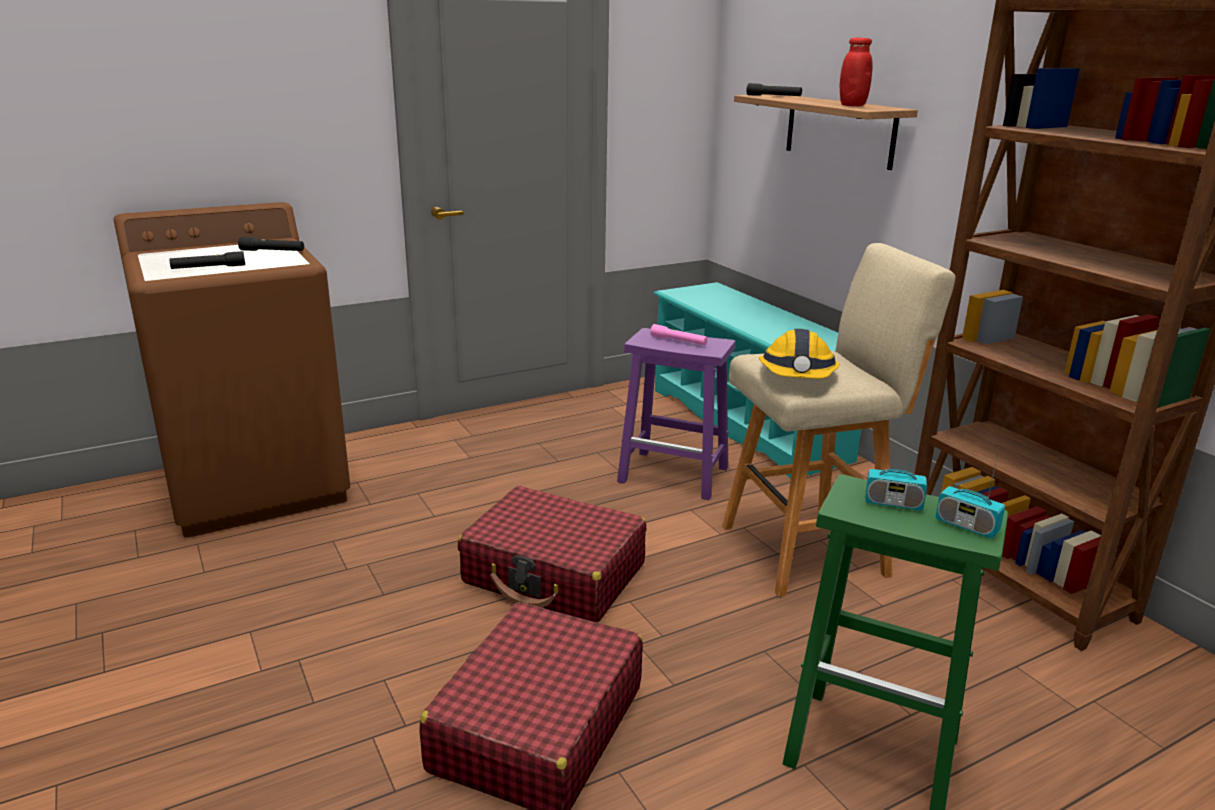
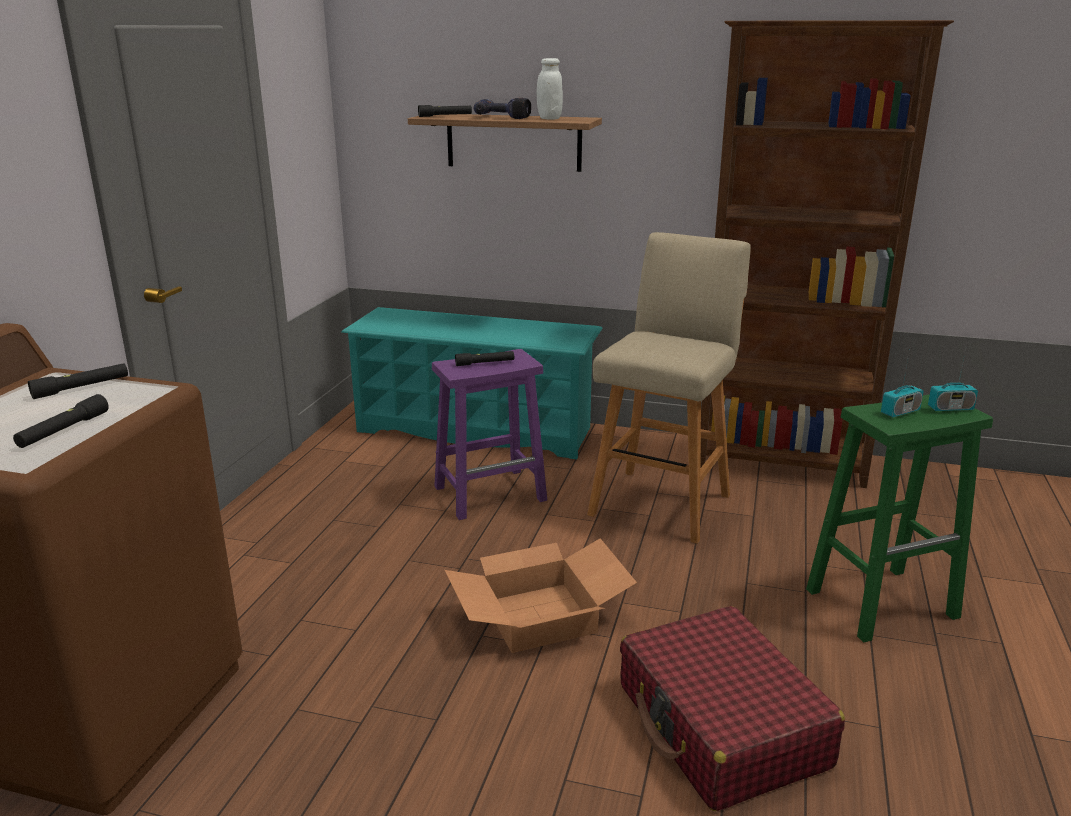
camera: 45 degrees left, 0 degrees up
red suitcase [457,486,646,623] -> cardboard box [445,538,637,653]
pink flashlight [650,324,708,345] -> black flashlight [455,351,514,366]
hard hat [759,329,840,379] -> none
red jar [840,38,873,106] -> white jar [537,58,563,120]
none -> power drill [474,98,531,119]

